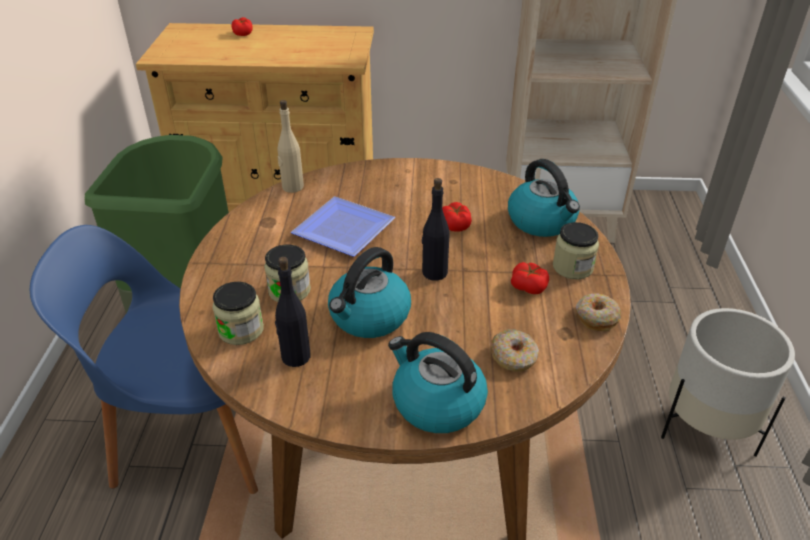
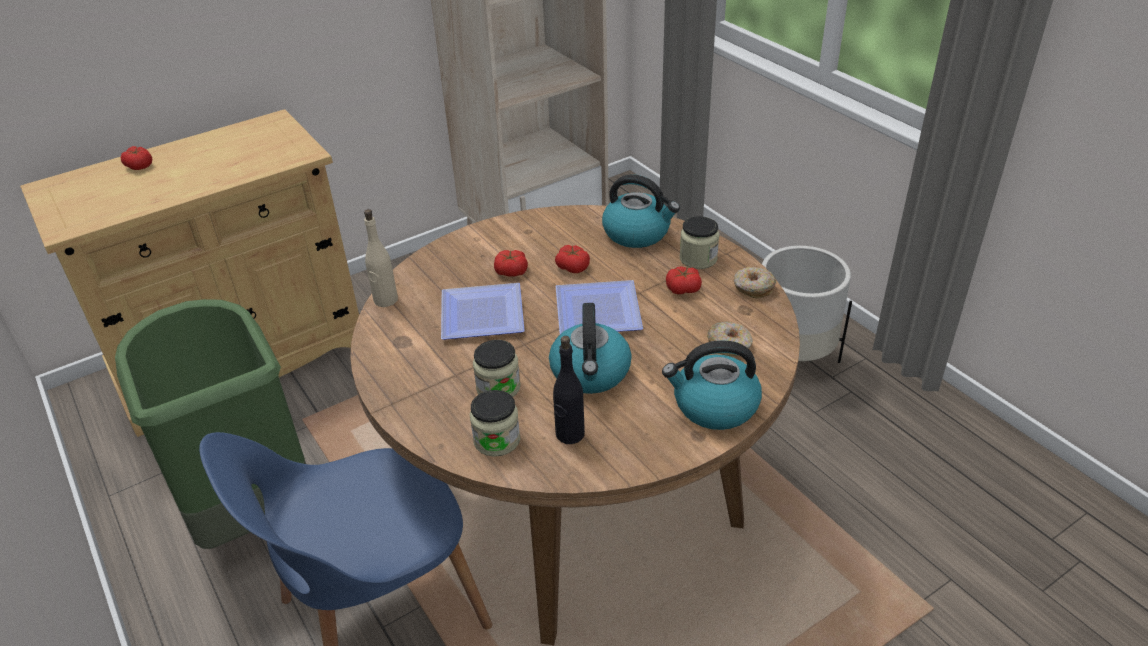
camera: 35 degrees left, 0 degrees up
black bottle [422,178,449,281] -> plate [556,280,643,334]
none -> tomato [494,250,528,277]

